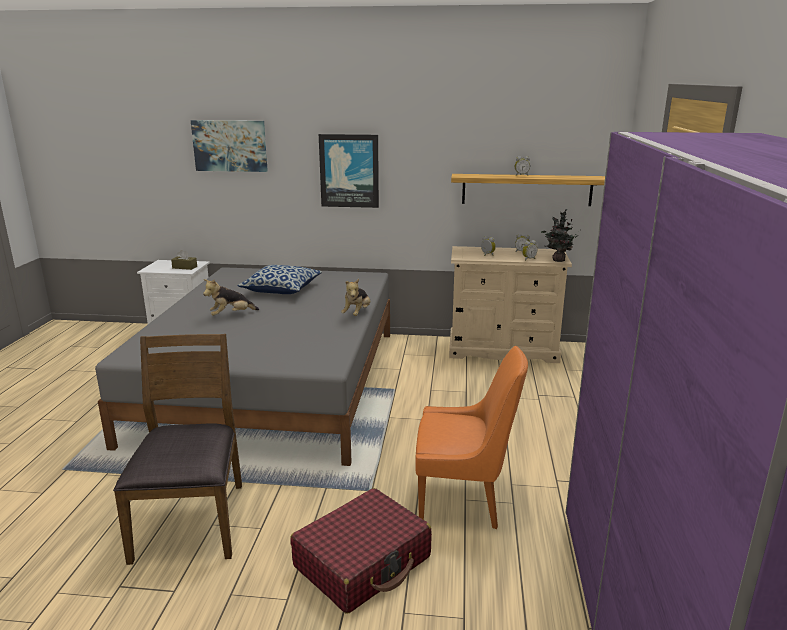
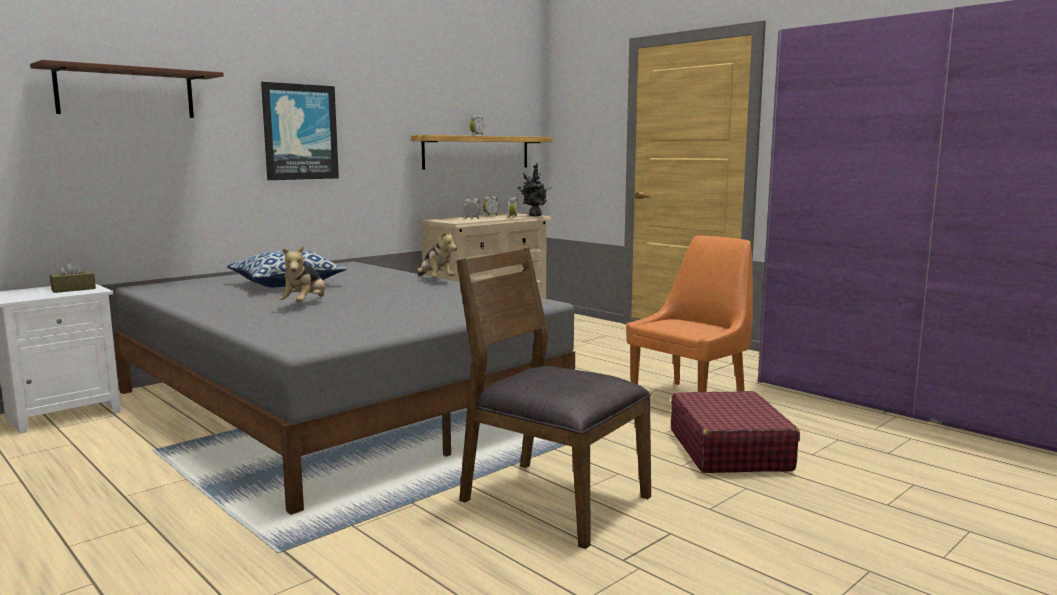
camera: 50 degrees left, 10 degrees down
picture [191,120,268,172] -> brown shelf [30,60,224,118]

